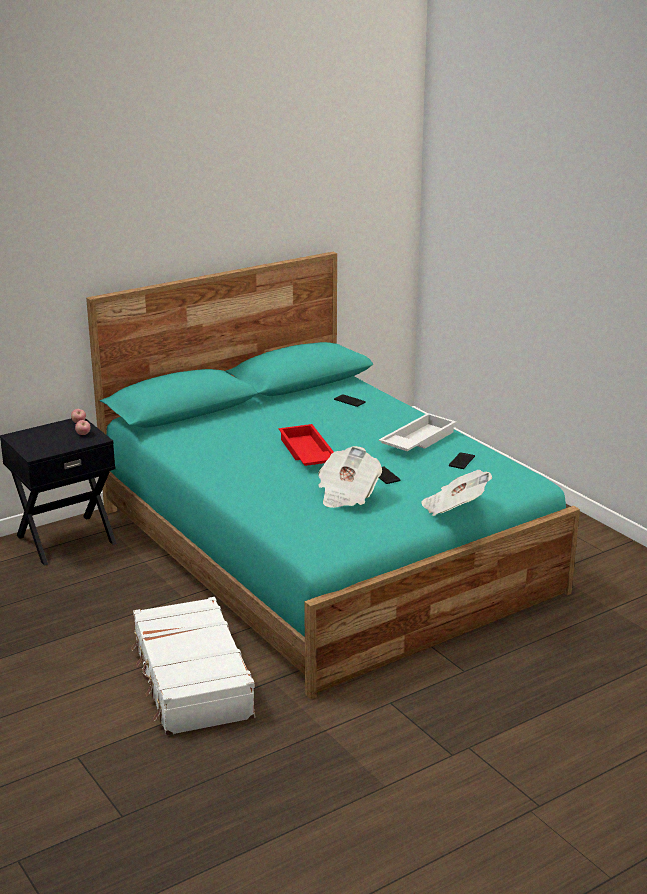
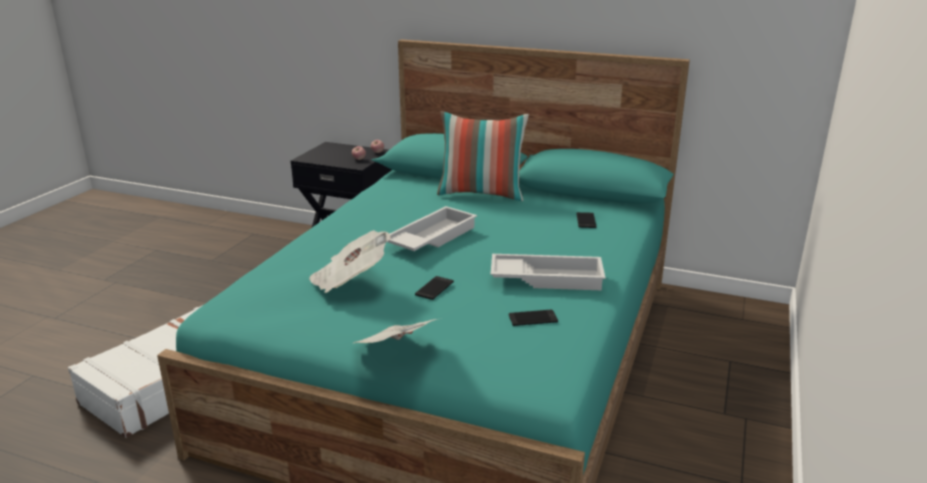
camera: 55 degrees right, 0 degrees up
red tray [279,424,334,466] -> white tray [387,206,477,251]
none -> pillow [437,111,529,201]

